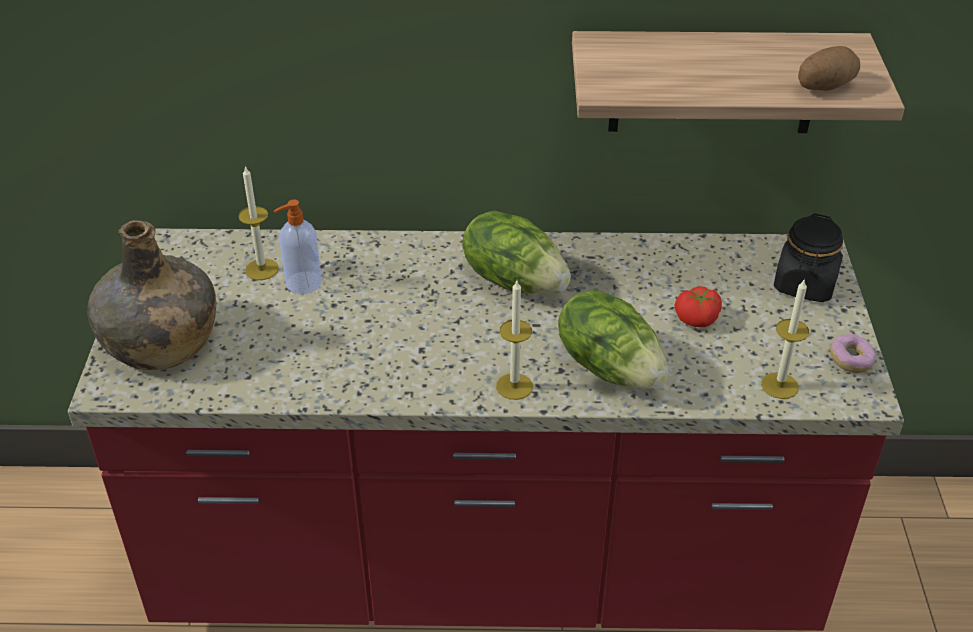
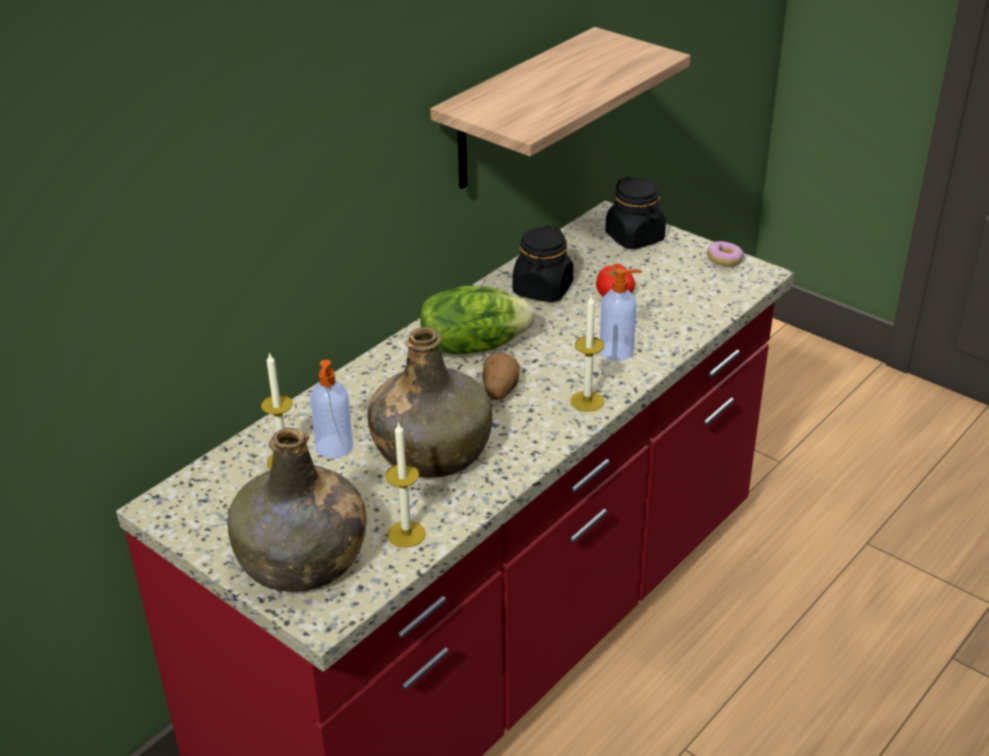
camera: 50 degrees left, 5 degrees down
lettuce [558,290,669,390] -> soap dispenser [600,268,642,361]
candle [761,280,809,399] -> candle moved to [385,421,426,548]
potato [798,46,860,91] -> potato moved to [482,353,520,400]
none -> green bottle [367,327,492,478]
none -> black jar [513,225,573,302]

